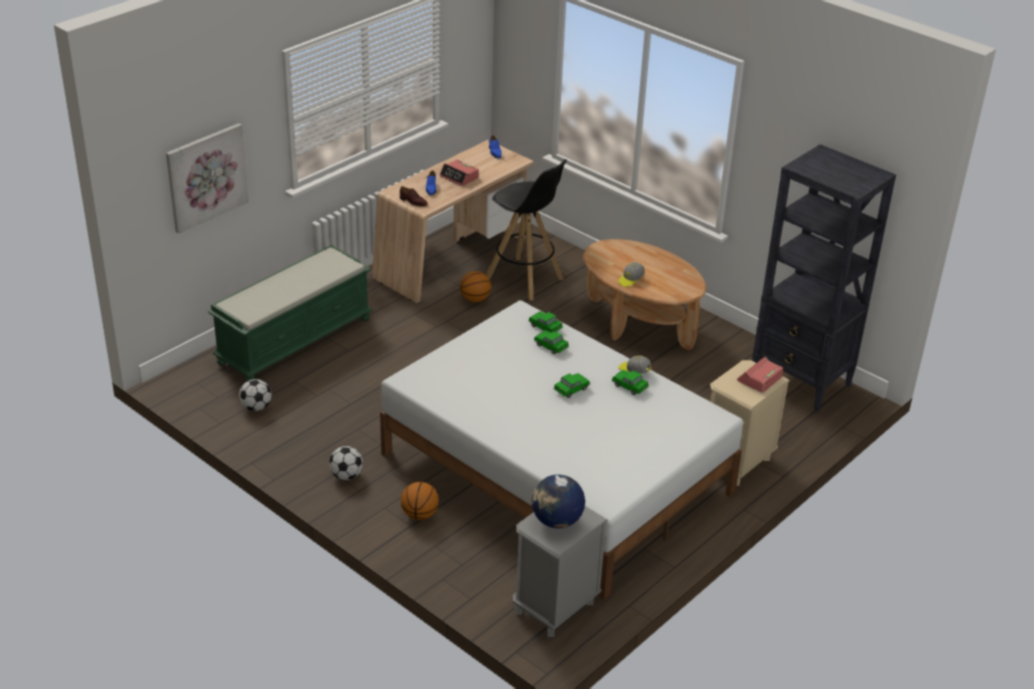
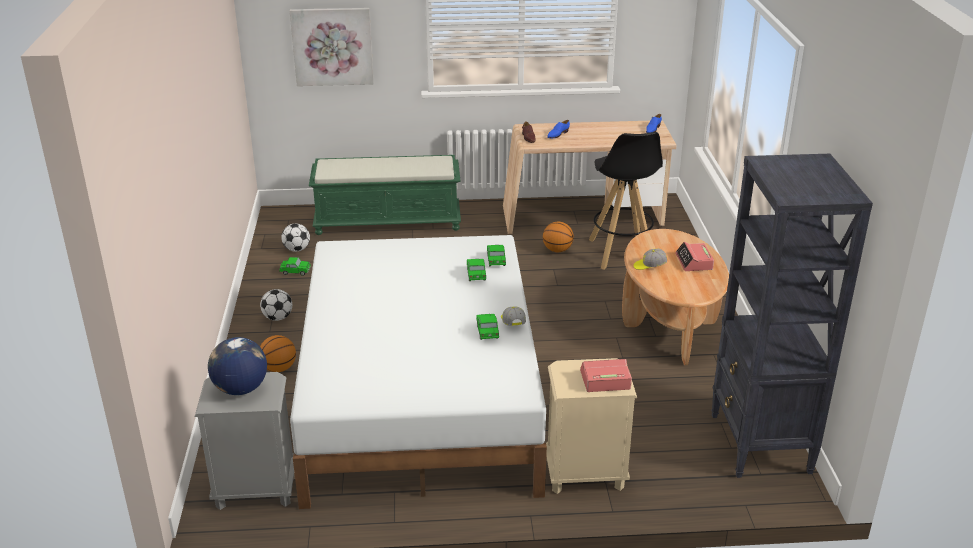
camera: 45 degrees right, 5 degrees down
alarm clock [440,159,479,186] -> alarm clock moved to [675,242,714,271]
toy car [554,373,590,398] -> toy car moved to [279,257,311,276]

